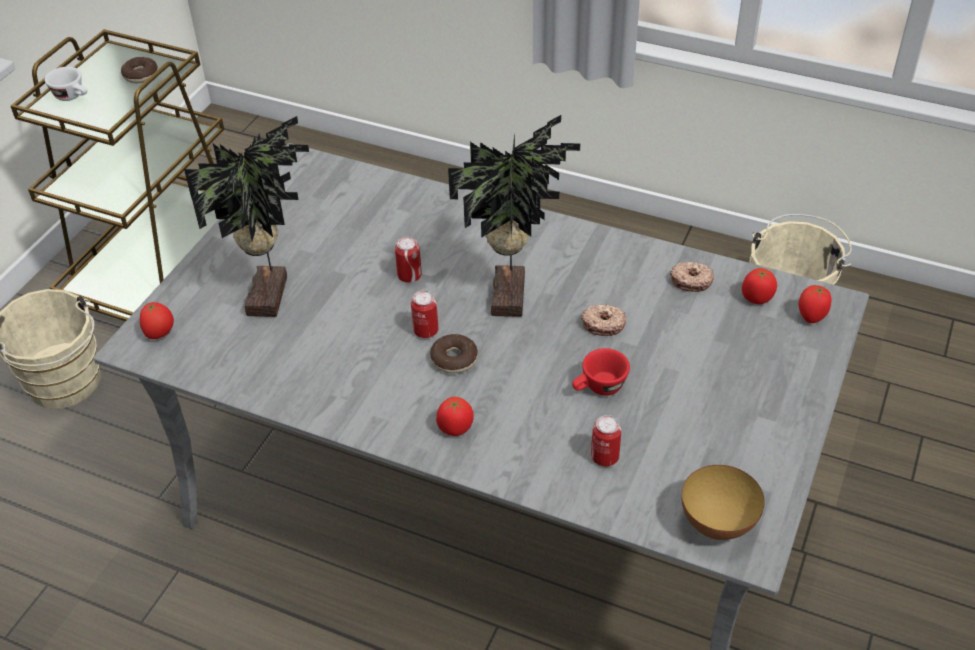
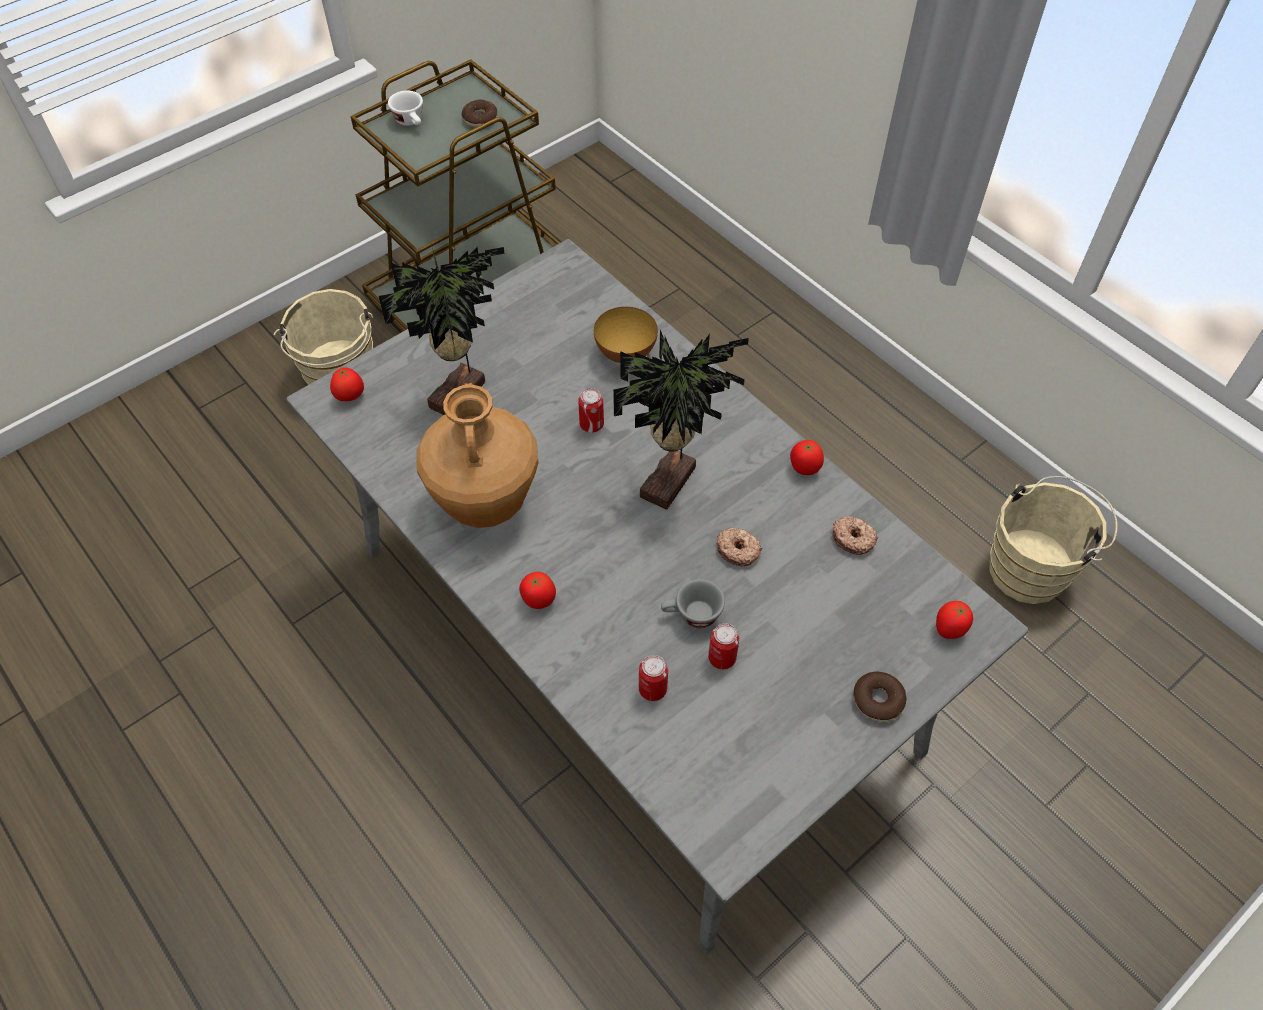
camera: 25 degrees right, 10 degrees up
can [411,290,439,338] -> can moved to [708,623,739,669]
donut [430,334,478,374] -> donut moved to [853,672,907,722]
red cup [572,348,630,396] -> grey cup [661,579,725,629]
bowl [681,465,765,540] -> bowl moved to [594,307,658,363]
tomato [742,268,777,304] -> tomato moved to [790,440,824,475]
none -> brown vase [416,383,538,528]

